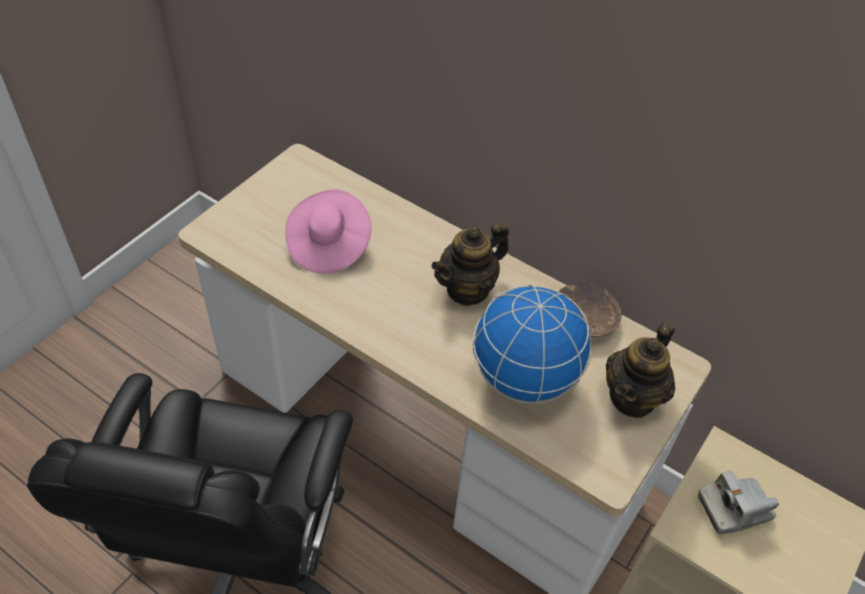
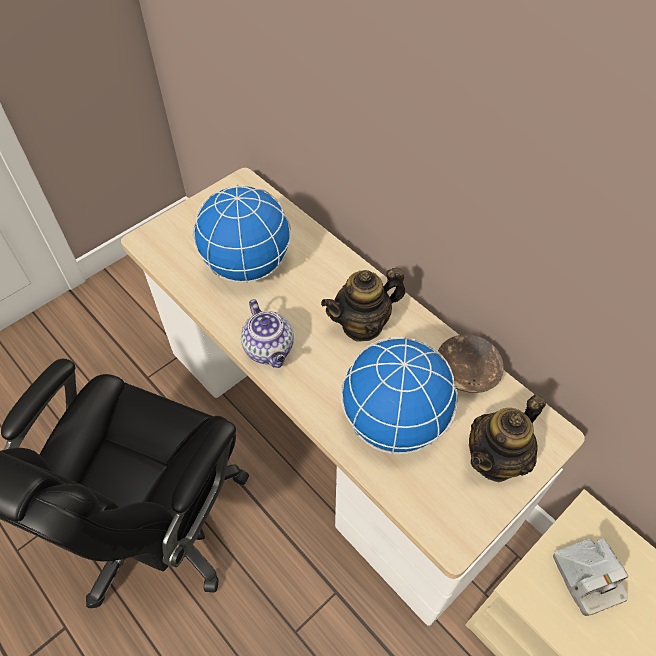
camera: 15 degrees right, 5 degrees up
pink hat [285,189,371,273] -> globe [193,184,291,283]
camera [698,471,779,534] -> camera turned 105 degrees counterclockwise [553,538,628,616]
none -> teapot [241,299,294,368]

